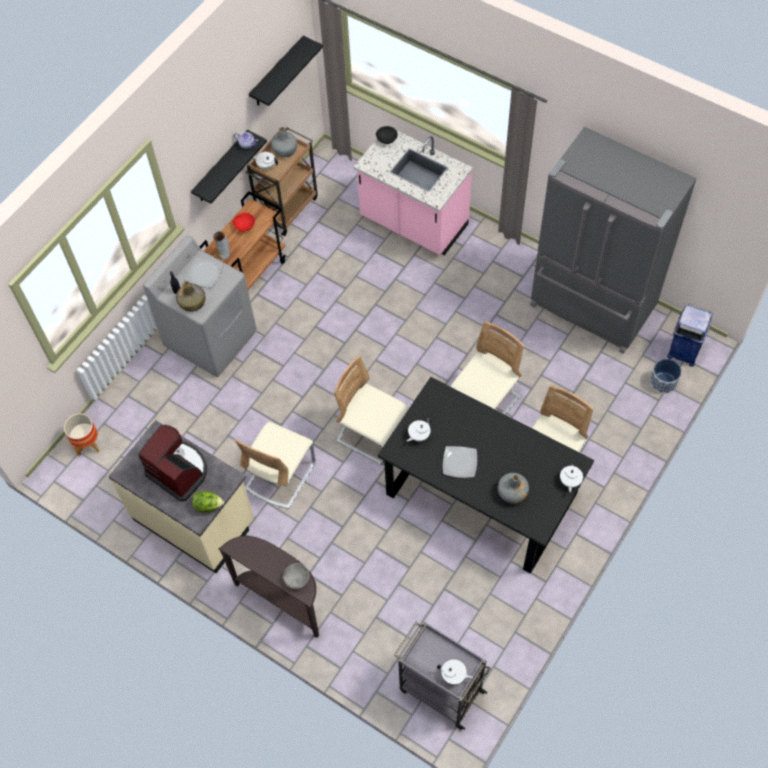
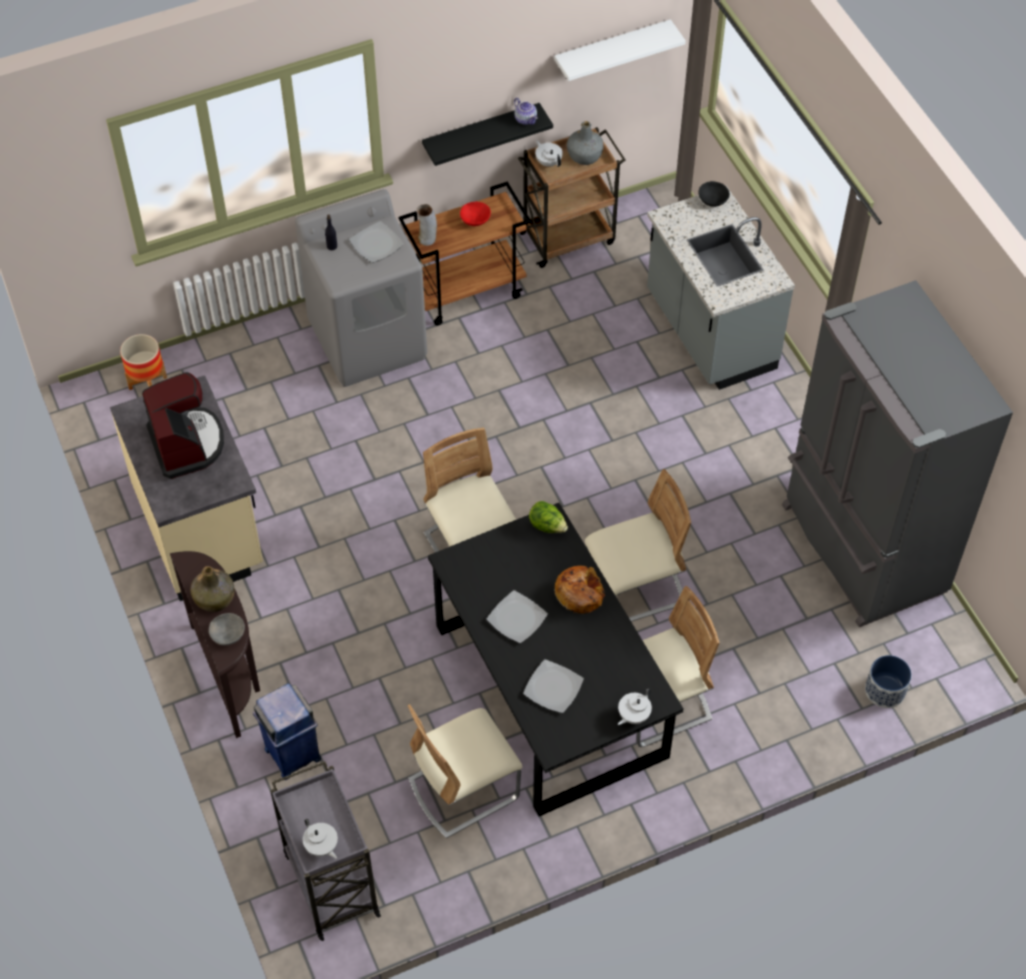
camera: 30 degrees right, 5 degrees down
green bottle [176,281,206,312] -> green bottle moved to [190,566,235,612]
lettuce [192,491,224,513] -> lettuce moved to [529,501,568,533]
beige chair [235,422,315,509] -> beige chair moved to [408,704,523,838]
black shelf [249,36,323,106] -> white shelf [554,19,686,81]
pink counter [354,131,473,255] -> grey counter [647,186,795,390]
white teapot [407,418,431,442] -> none
grey bottle [498,473,529,504] -> plate [523,659,584,713]
blue trash can [667,304,712,367] -> blue trash can moved to [253,683,321,780]
none -> bread [554,566,605,614]

